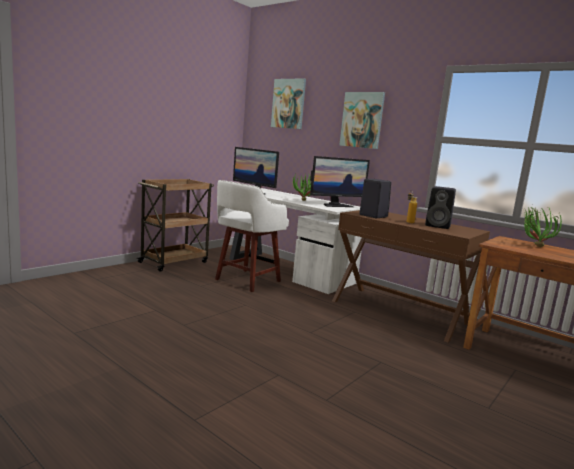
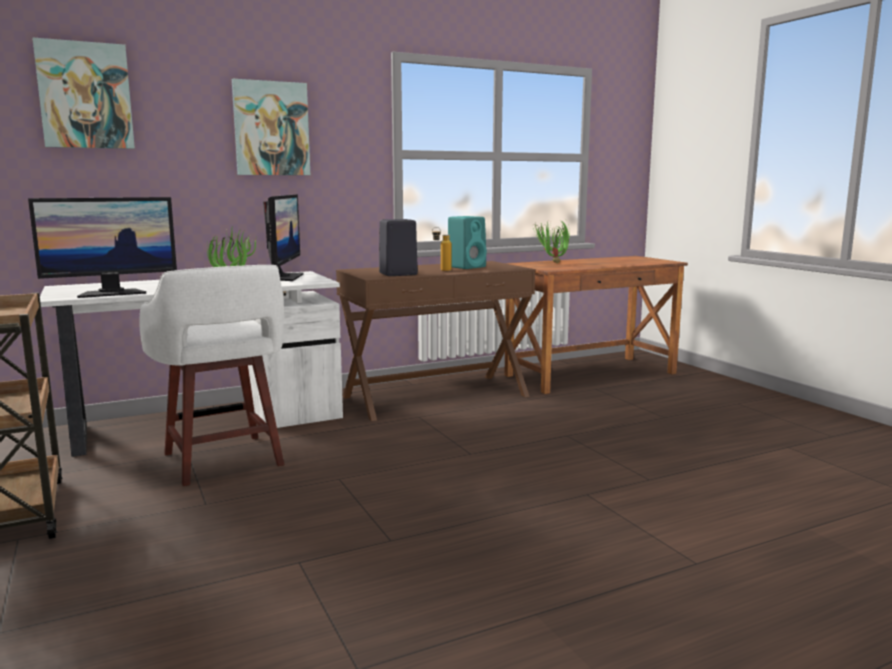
camera: 65 degrees left, 0 degrees up
black speaker [425,186,456,229] -> turquoise speaker [448,216,487,269]

